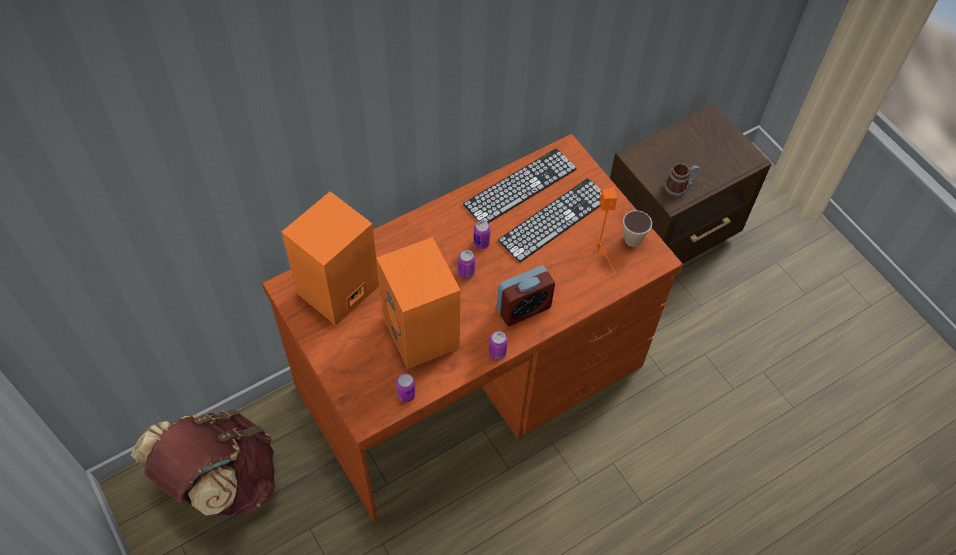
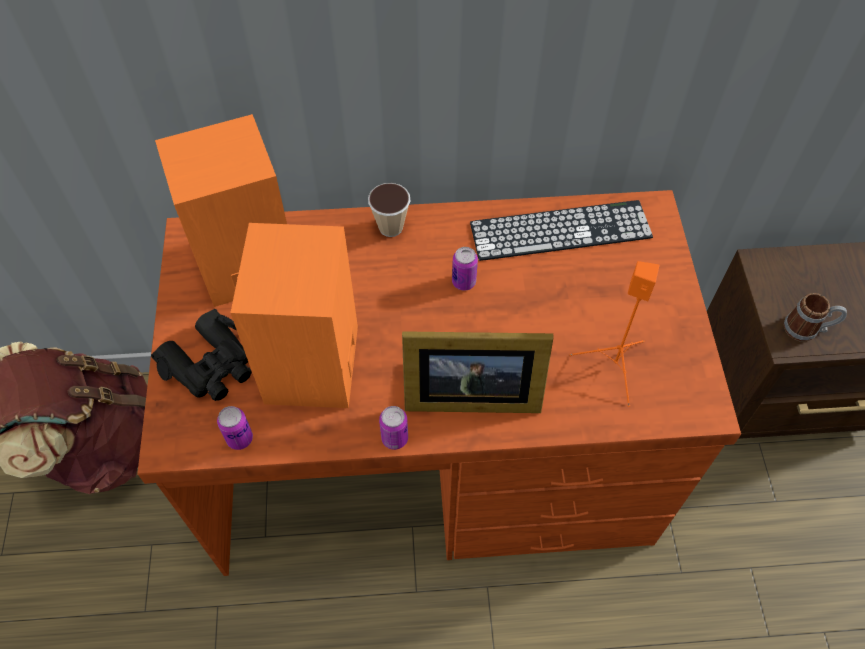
camera: 30 degrees right, 0 degrees up
can [458,249,475,279] -> none
alarm clock [497,265,555,326] -> picture frame [402,331,554,413]
keyboard [498,178,602,263] -> none
cup [623,210,652,247] -> cup moved to [368,183,410,237]
none -> black binoculars [151,309,252,401]

